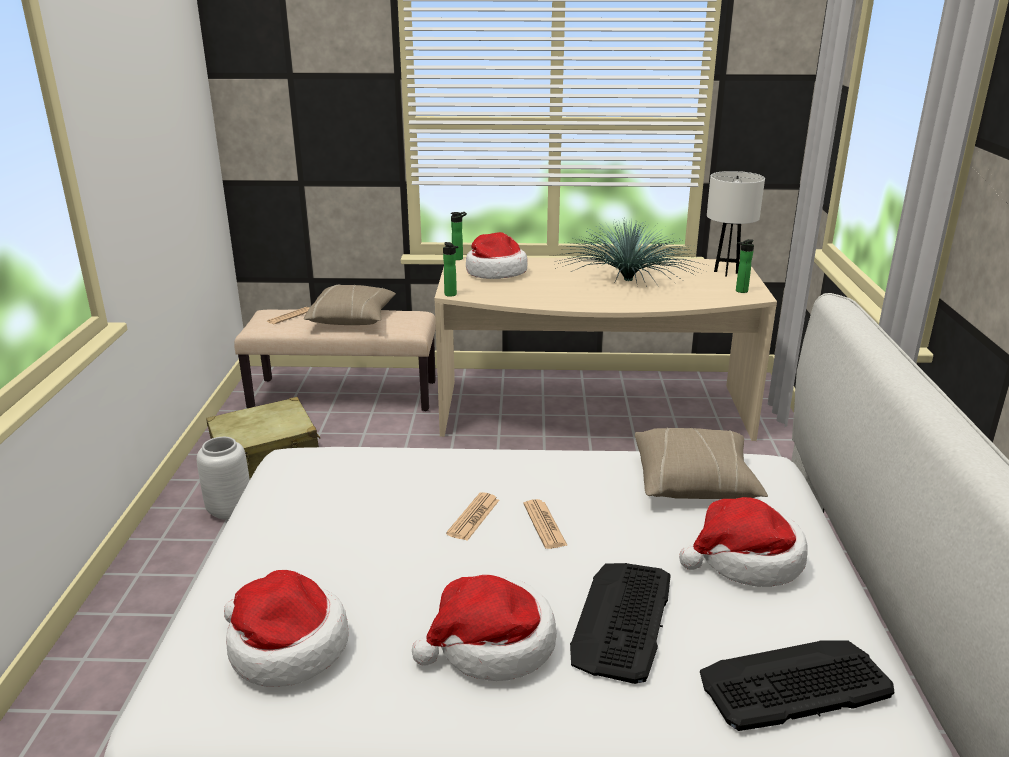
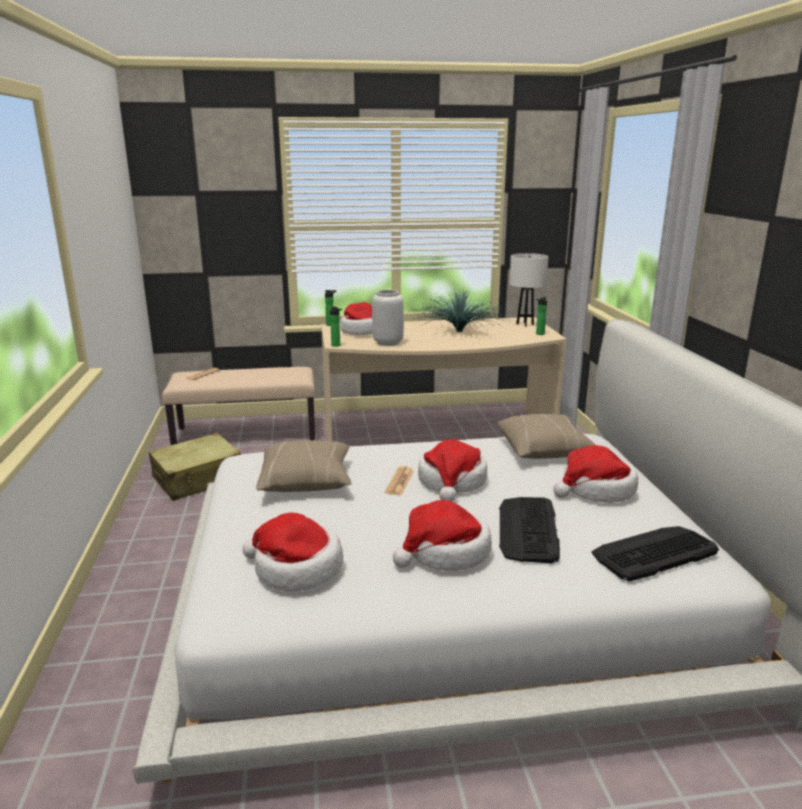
camera: 10 degrees left, 5 degrees down
grey vase [197,437,250,520] -> grey vase moved to [372,290,404,346]
beige pillow [304,285,396,325] -> beige pillow moved to [256,440,351,492]
newspaper [523,499,568,549] -> hat [418,439,487,501]

